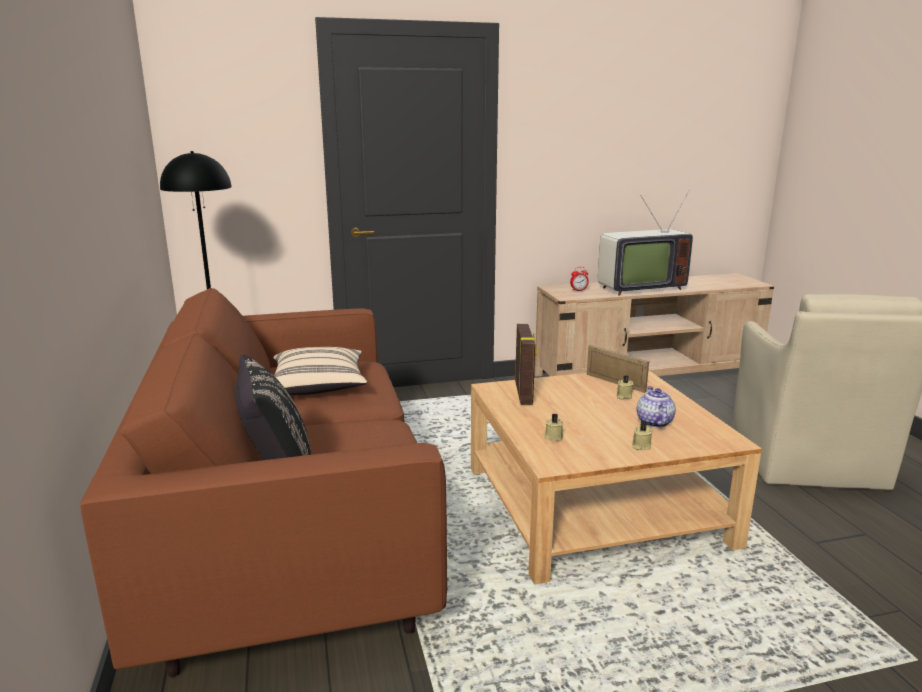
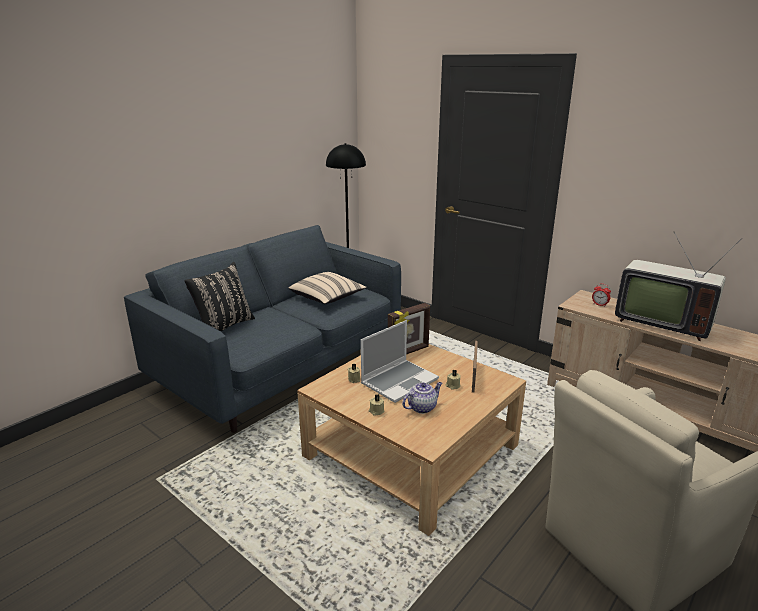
camera: 55 degrees right, 5 degrees up
brown sofa [80,288,447,677] -> blue sofa [124,225,401,433]
none -> laptop [361,320,439,403]

